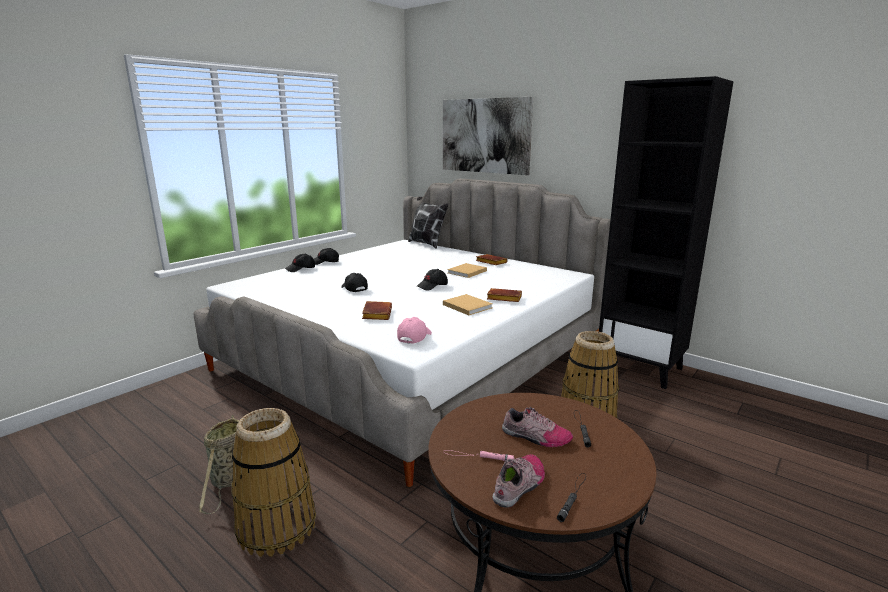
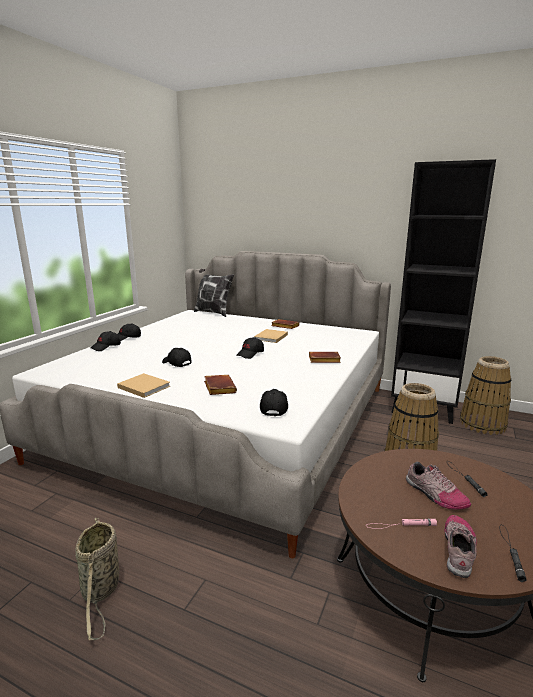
camera: 15 degrees left, 0 degrees up
basket [231,408,316,557] -> basket moved to [460,356,511,435]
pink cap [397,317,432,344] -> black cap [260,389,288,416]
picture [443,97,533,175] -> none
beige book [443,294,493,315] -> beige book moved to [117,373,170,398]
shoe [502,407,573,447] -> shoe turned 45 degrees clockwise [406,461,471,510]

